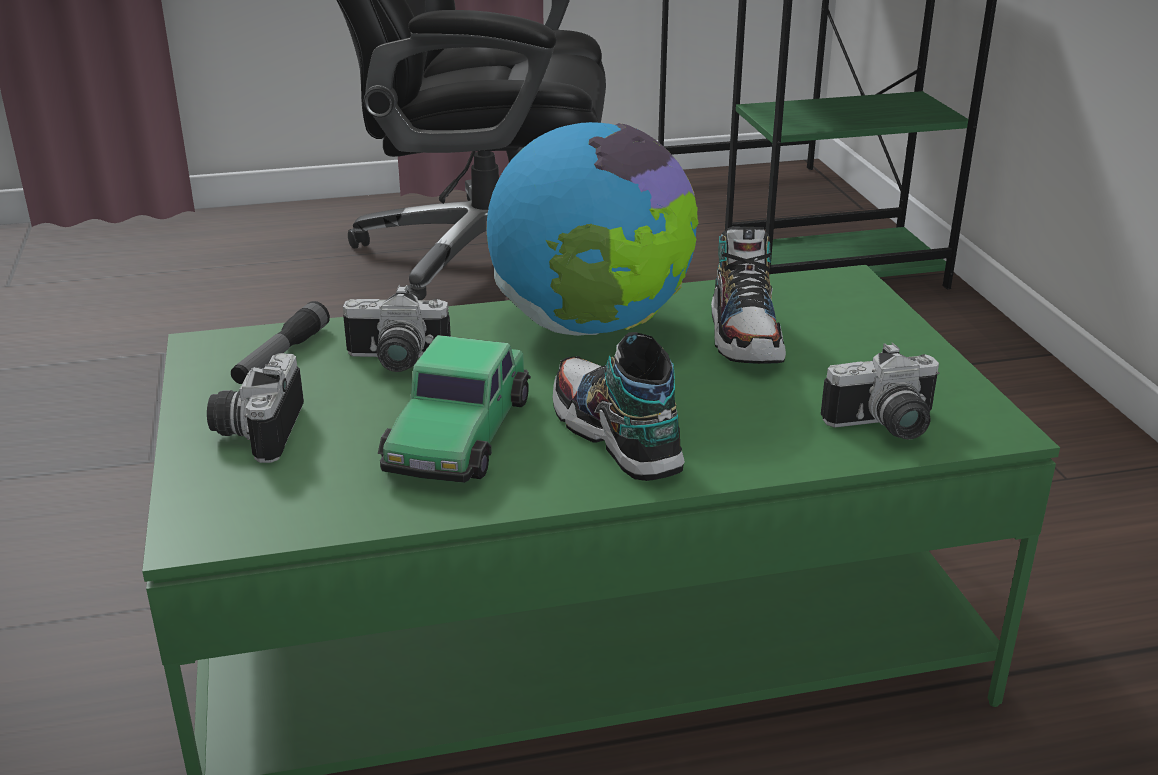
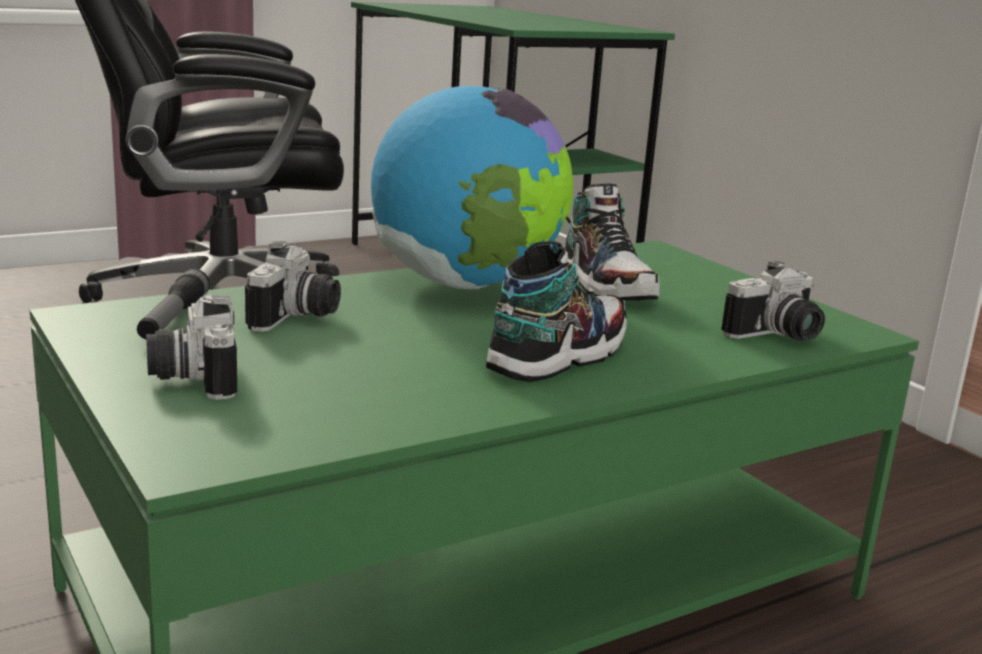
camera: 20 degrees left, 10 degrees down
camera [343,285,451,372] -> camera turned 60 degrees counterclockwise [245,241,341,332]
toy car [378,335,531,483] -> none
shoe [553,332,685,481] -> shoe turned 90 degrees clockwise [486,241,627,382]

